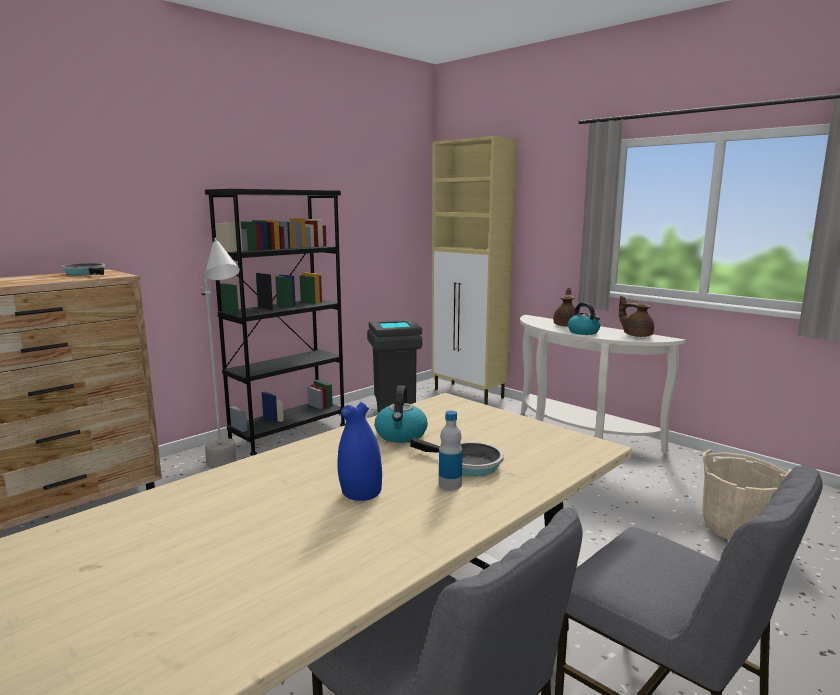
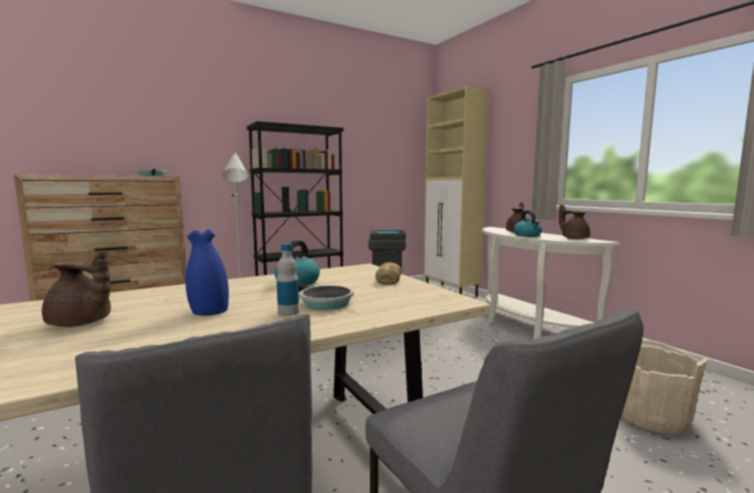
camera: 15 degrees right, 5 degrees down
none -> brown teapot [42,251,111,327]
none -> bread [375,262,402,285]

